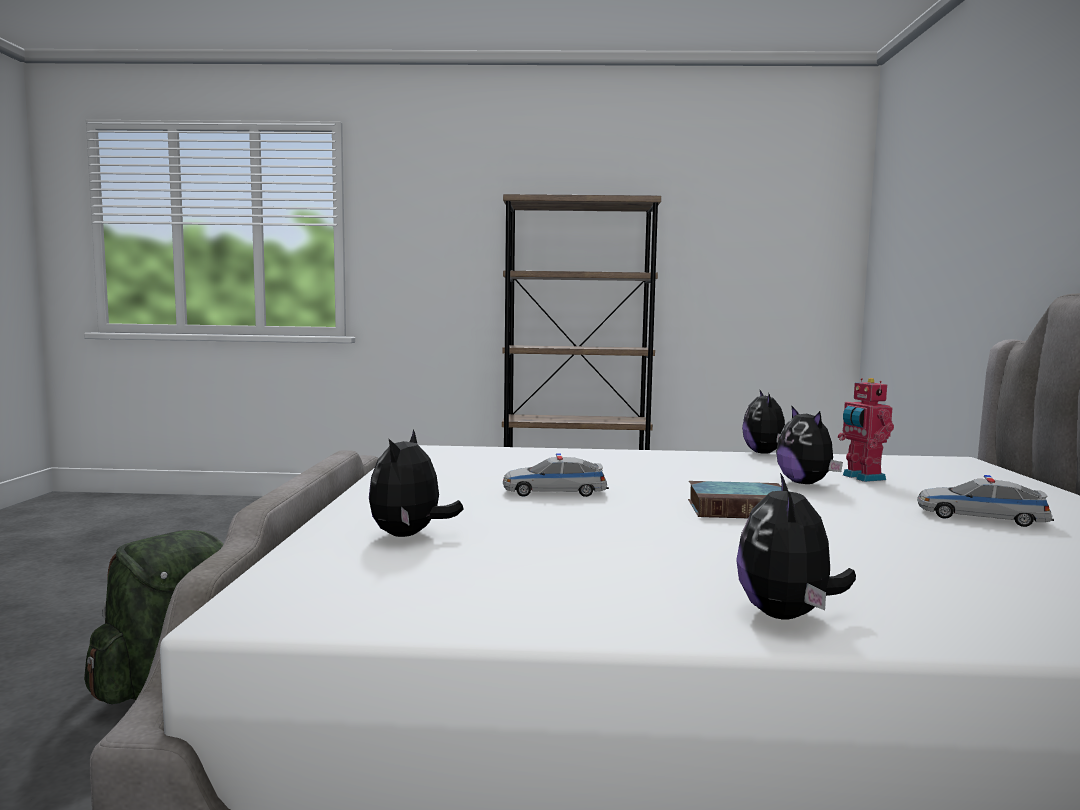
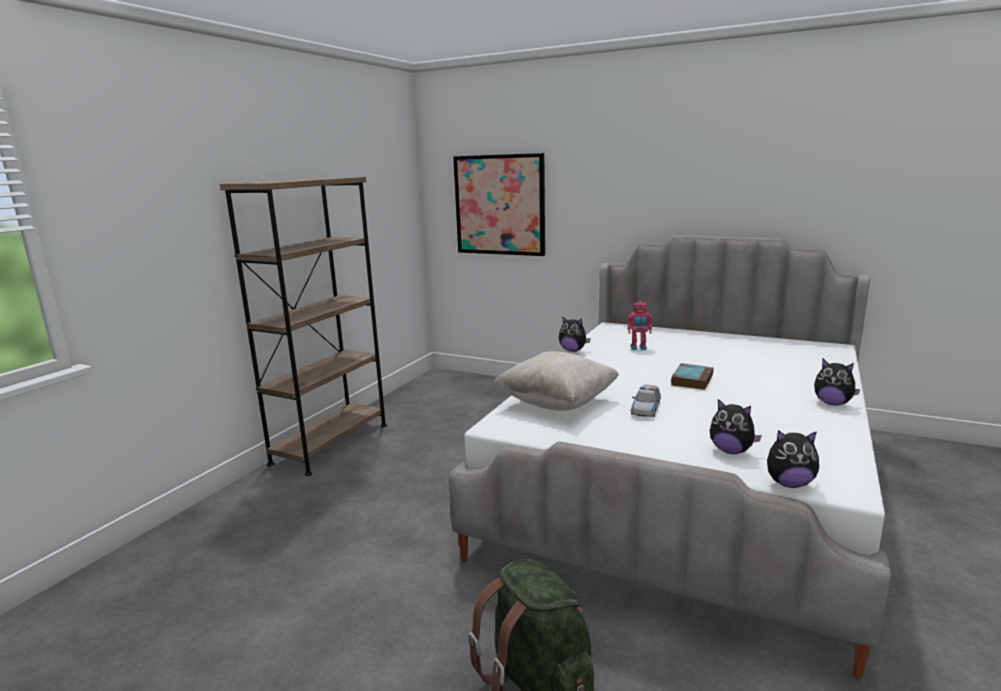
camera: 65 degrees left, 10 degrees up
plush toy [776,405,843,484] -> plush toy moved to [767,430,819,488]
toy car [917,475,1054,527] -> none
none -> picture [453,153,545,256]
none -> beige pillow [492,351,619,411]

